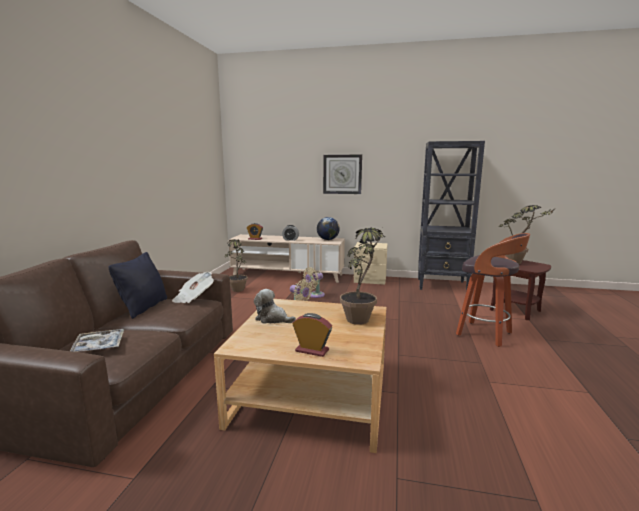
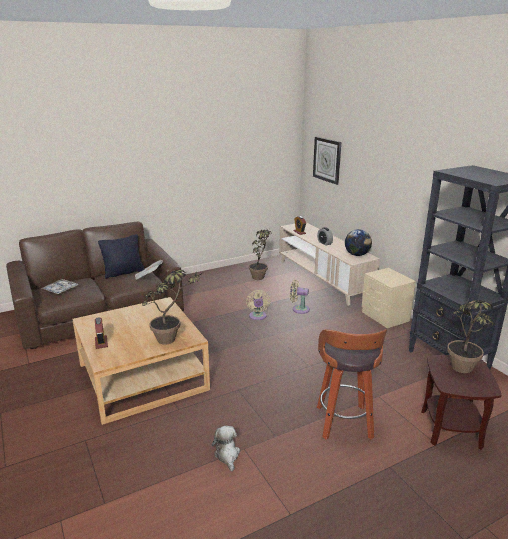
camera: 50 degrees right, 10 degrees up
plush toy [254,289,296,324] -> plush toy moved to [212,426,240,472]
wall clock [323,154,362,194] -> wall clock moved to [313,137,341,185]

